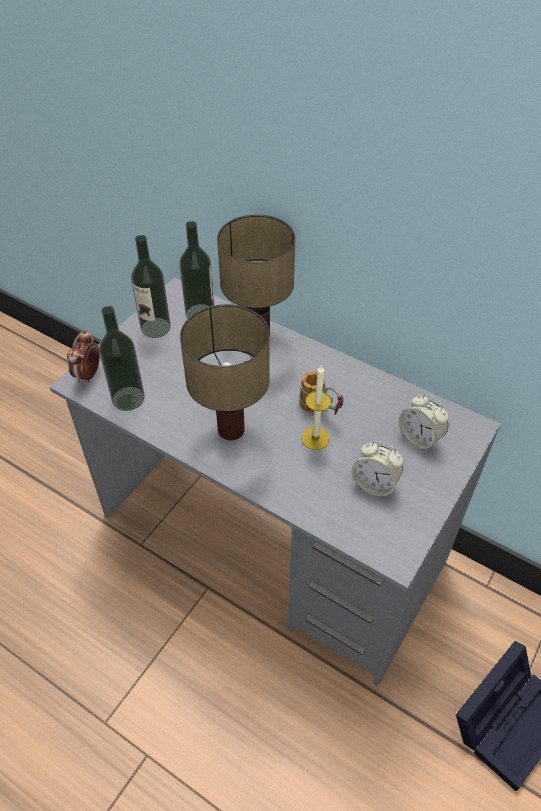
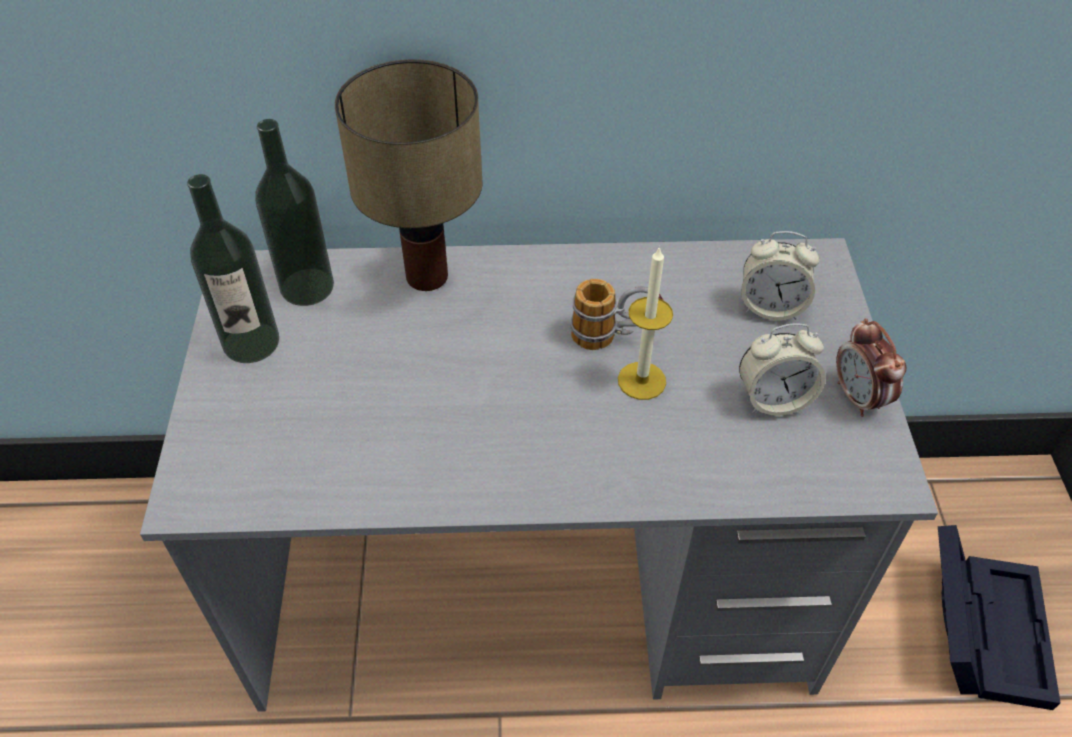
camera: 35 degrees left, 0 degrees up
alarm clock [67,330,100,383] -> alarm clock moved to [836,318,906,417]
bottle [99,306,145,411] -> none
table lamp [180,304,270,440] -> none

